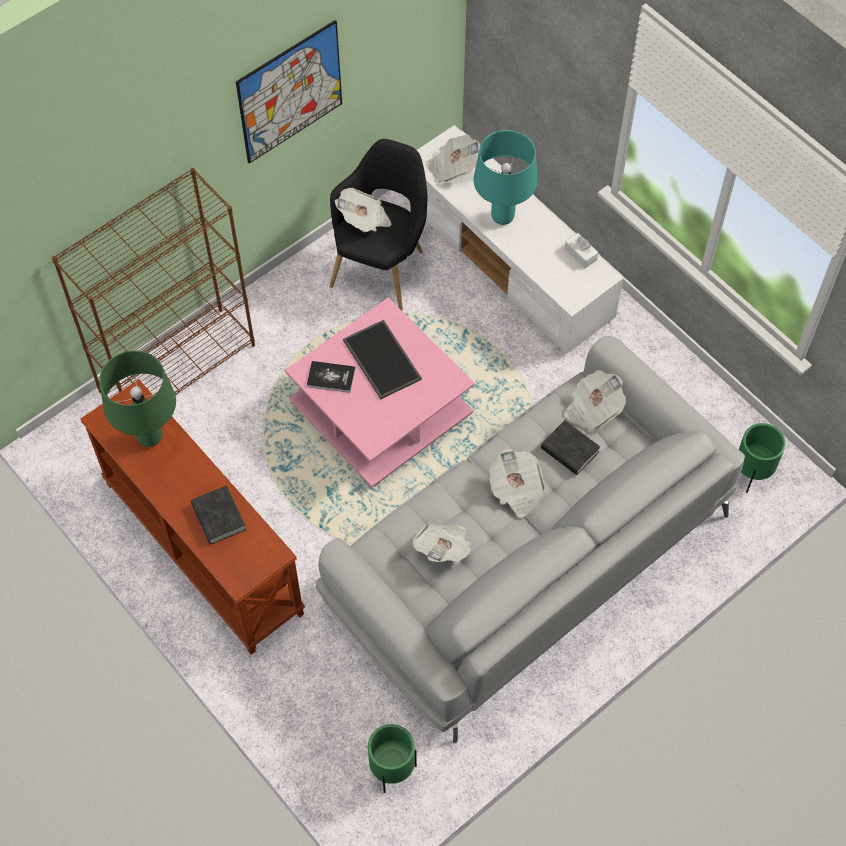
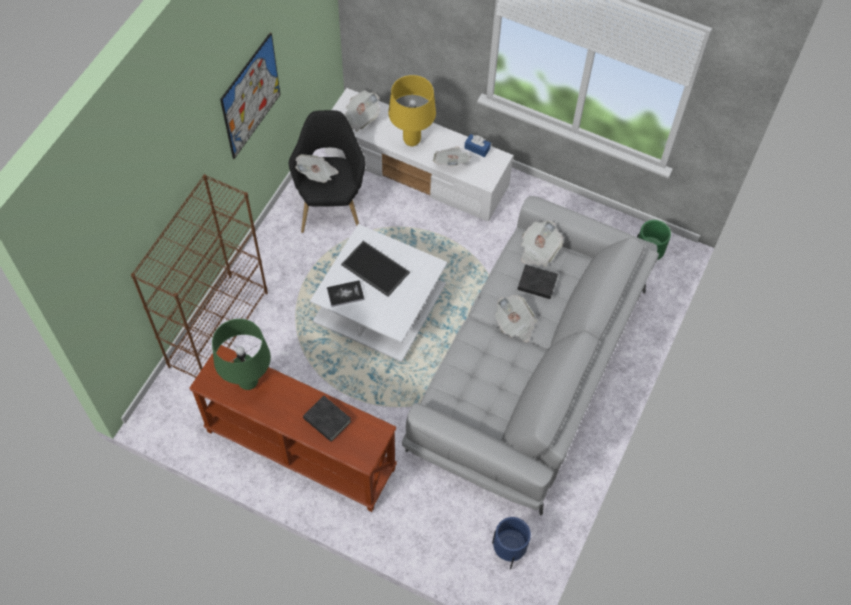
camera: 25 degrees left, 0 degrees up
pink coffee table [285,297,475,488] -> white coffee table [310,224,447,362]
green planter [368,724,417,793] -> blue planter [492,517,531,569]
newspaper [413,523,472,562] -> newspaper moved to [433,147,471,167]
turquoise table lamp [474,130,537,225] -> yellow table lamp [388,75,436,146]
white tissue box [565,233,598,269] -> blue tissue box [464,134,491,157]

